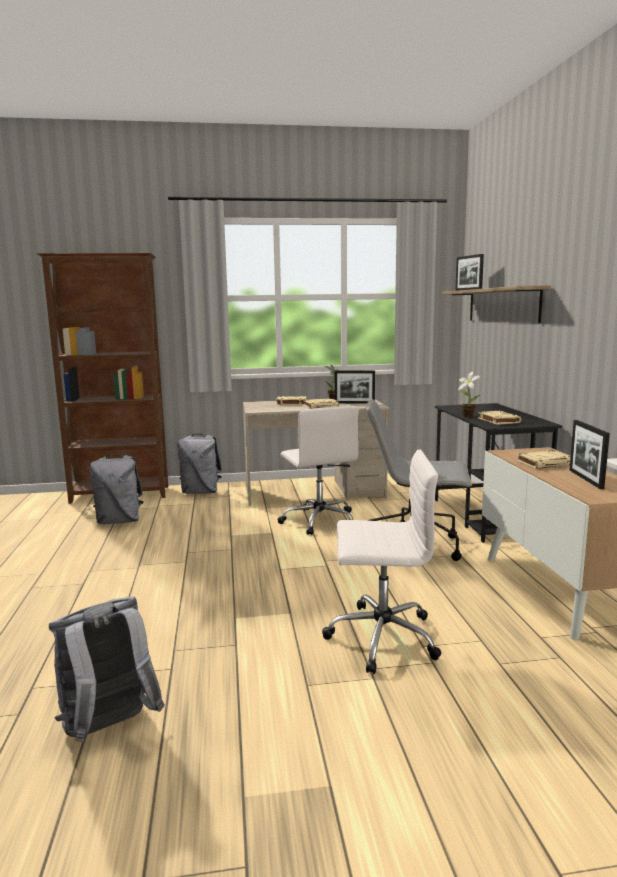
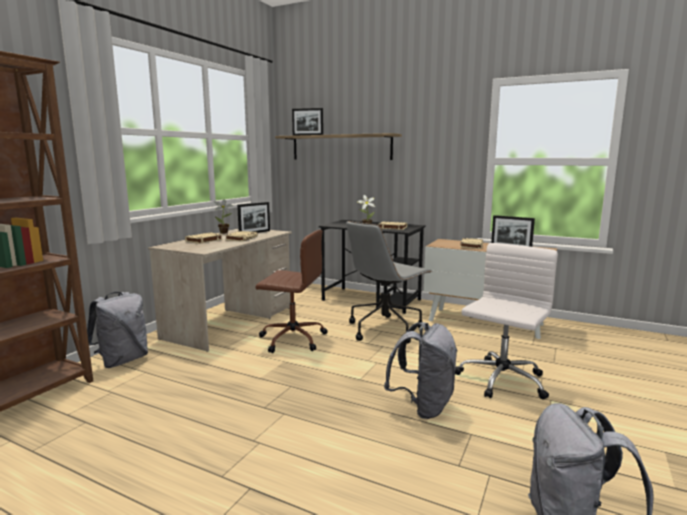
camera: 55 degrees left, 0 degrees up
grey backpack [90,454,144,524] -> grey backpack moved to [384,322,458,419]
white office chair [277,406,359,535] -> brown office chair [256,230,328,353]

